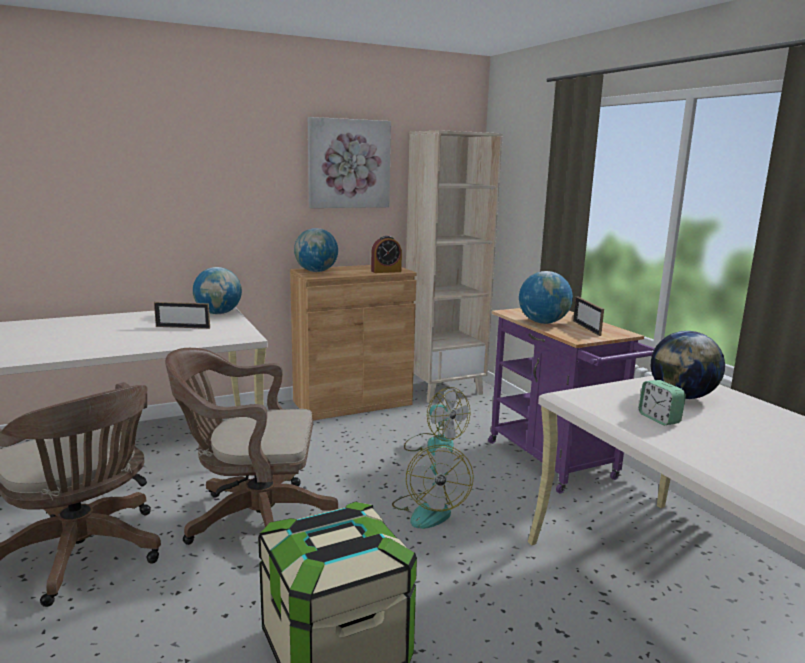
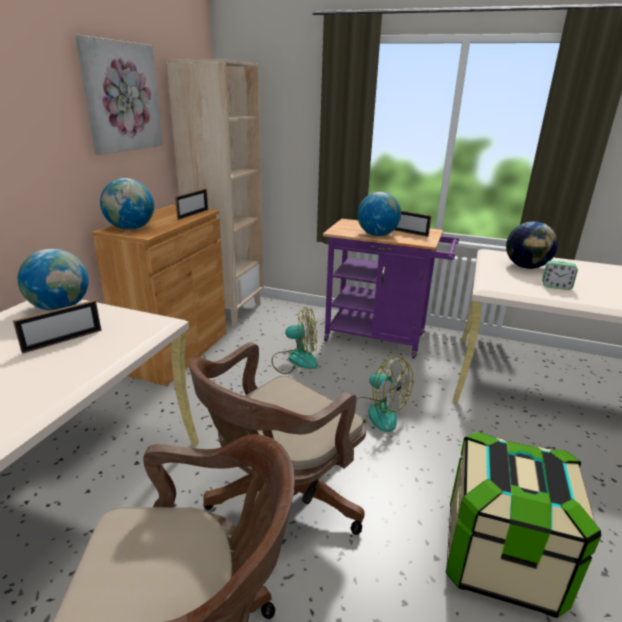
camera: 45 degrees left, 10 degrees up
alarm clock [371,236,402,273] -> picture frame [175,189,208,220]

